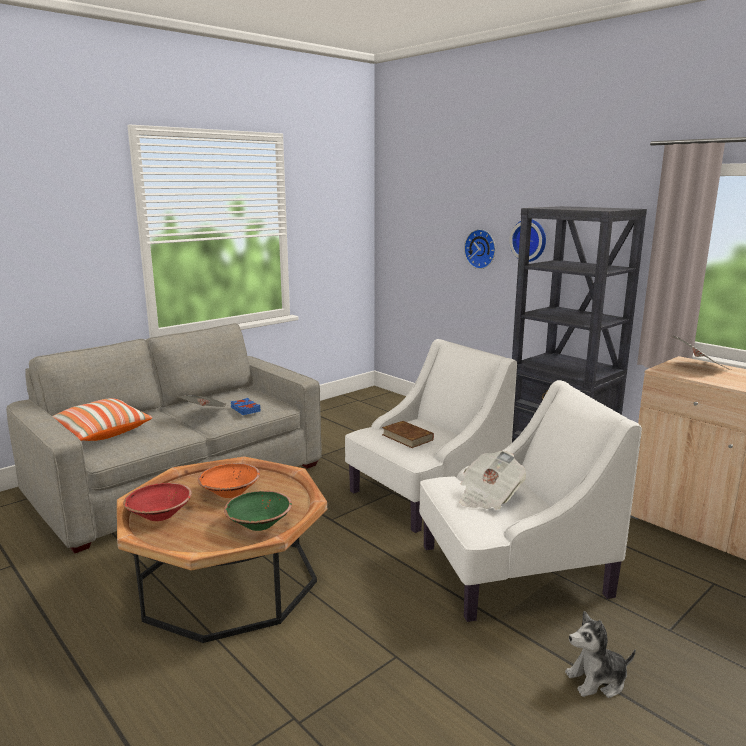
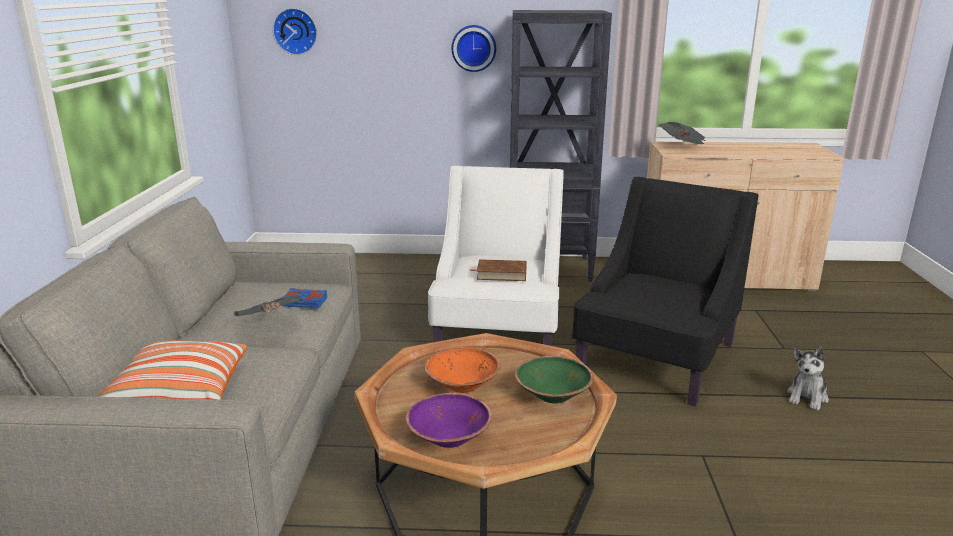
camera: 45 degrees left, 5 degrees up
red bowl [123,483,192,521] -> purple bowl [406,393,492,448]
white armchair [419,380,642,622] -> black armchair [572,177,758,407]
newspaper [459,451,526,510] -> none
wall clock [464,229,495,269] -> wall clock moved to [273,8,317,55]

